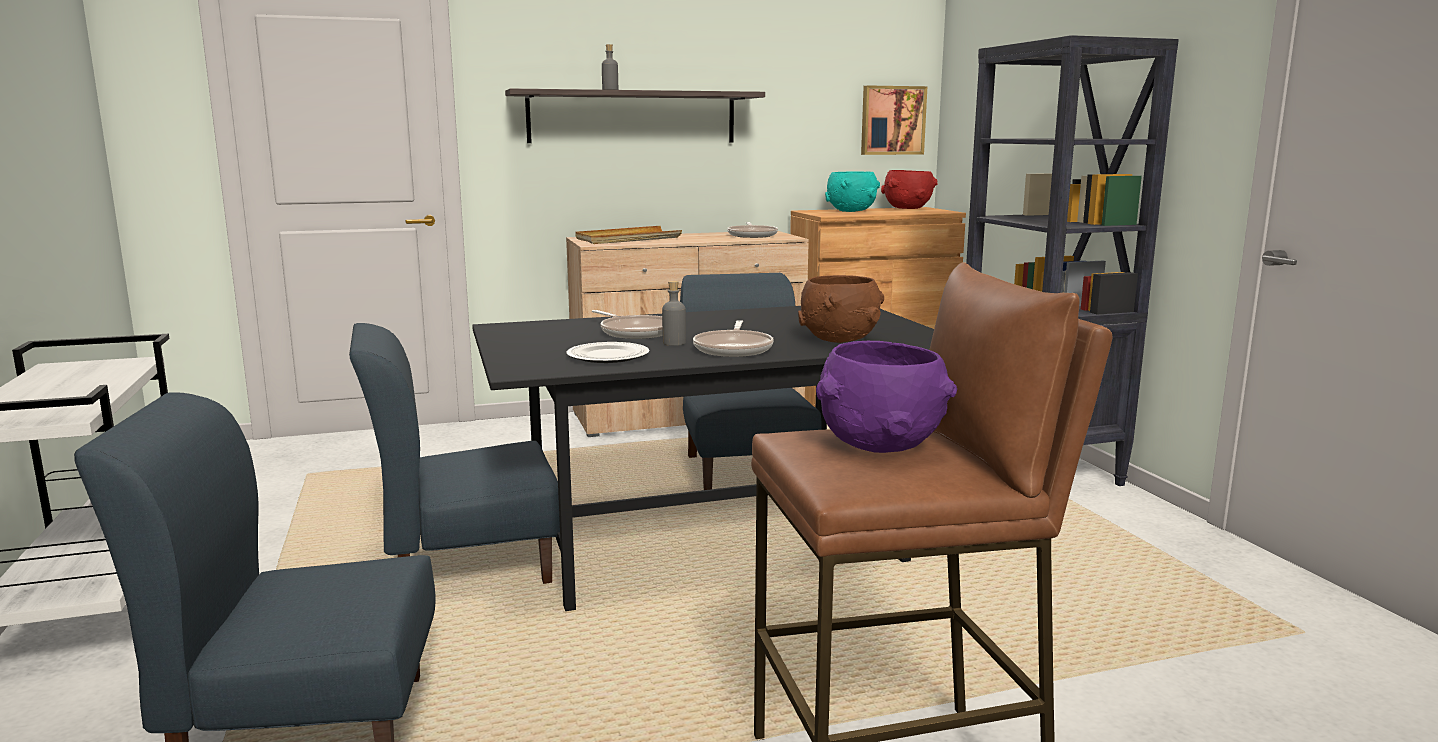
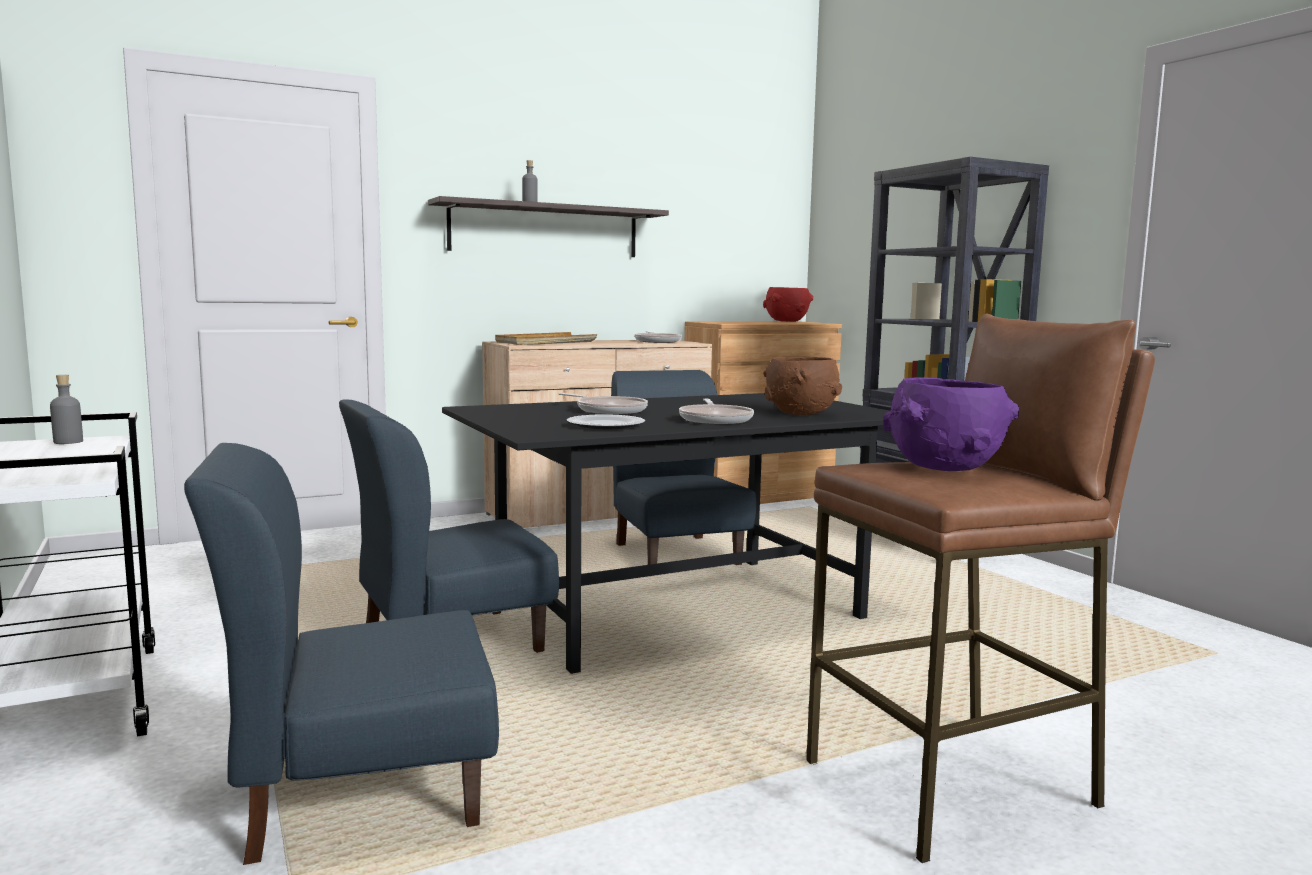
camera: 10 degrees left, 5 degrees down
grey bottle [662,281,686,346] -> grey bottle moved to [50,375,83,444]
turquoise bowl [825,172,880,212] -> none
picture [861,85,927,155] -> none

